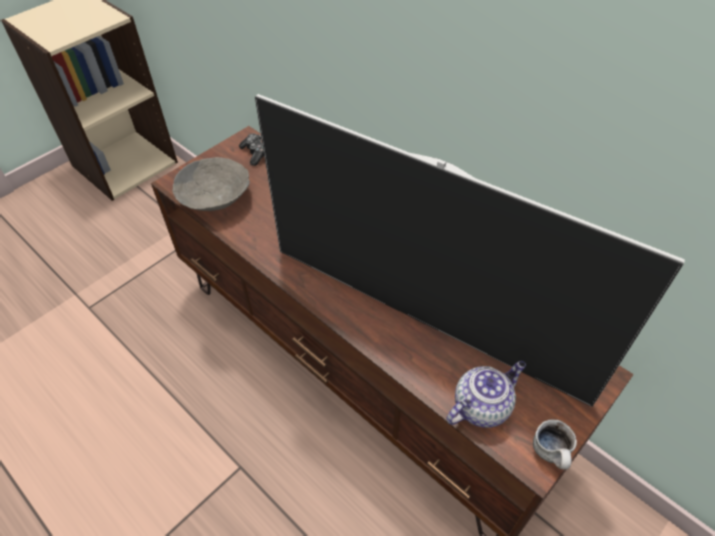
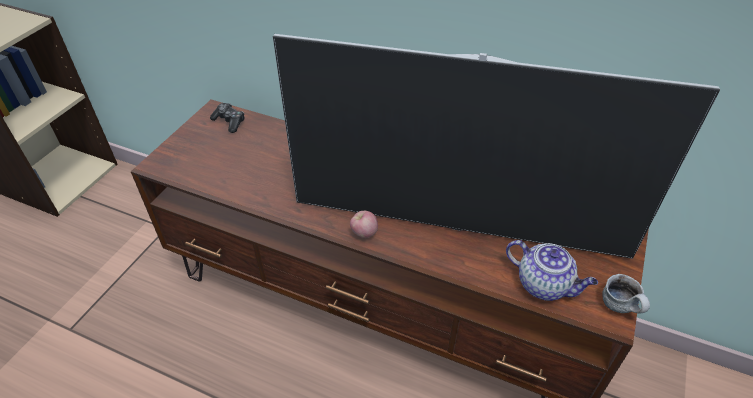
camera: 20 degrees left, 5 degrees down
grey bowl [172,157,250,211] -> none
teapot [446,361,526,428] -> teapot turned 90 degrees clockwise [506,240,598,301]
none -> apple [350,211,378,238]

